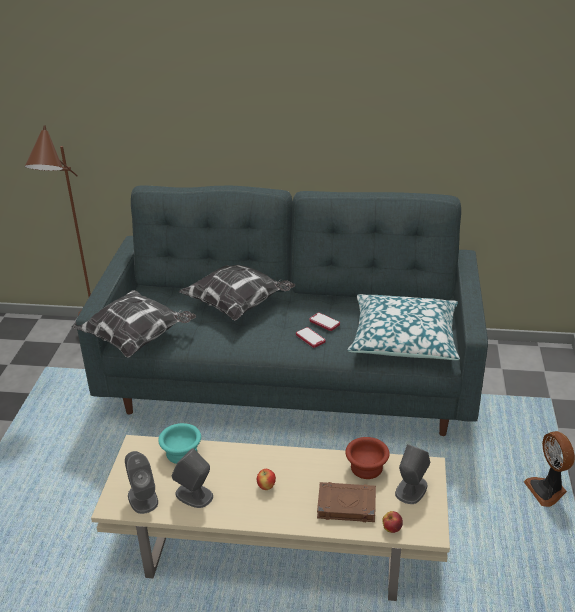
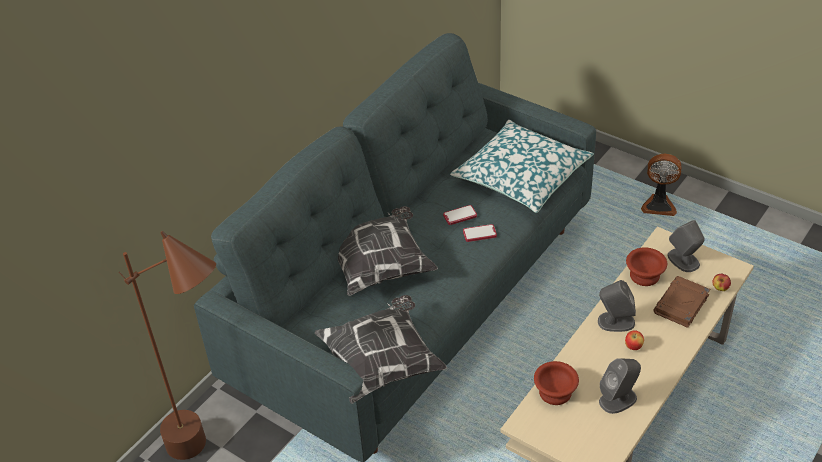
camera: 60 degrees left, 10 degrees up
grey speaker [125,451,158,514] -> grey speaker moved to [598,280,636,332]
turquoise bowl [158,423,201,464] -> brown bowl [534,361,579,405]

